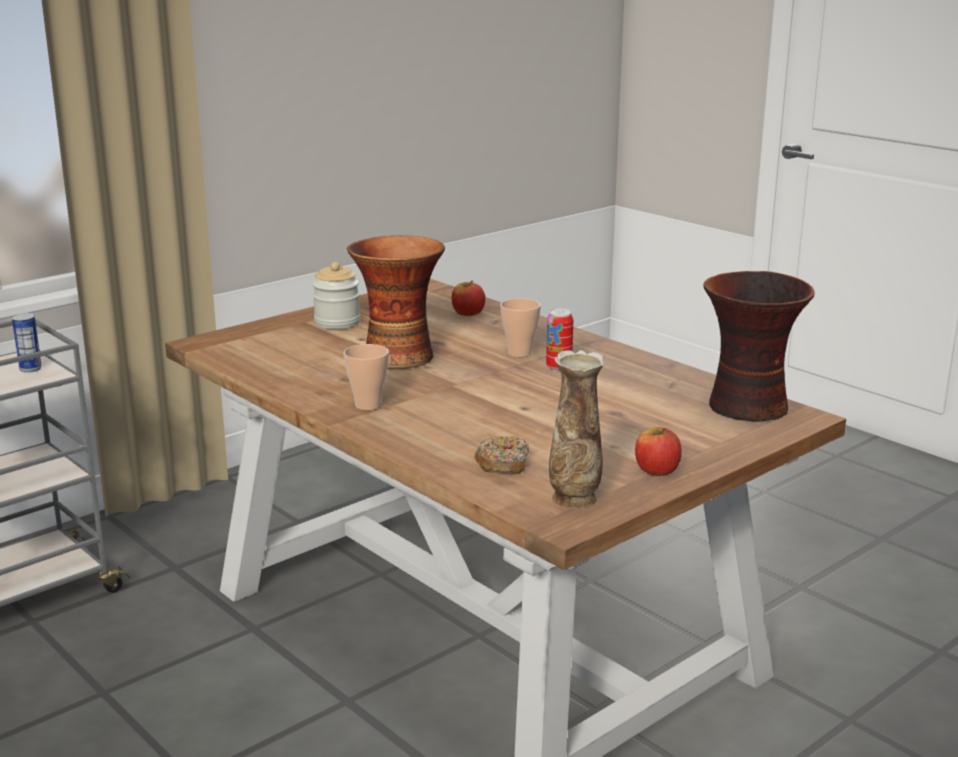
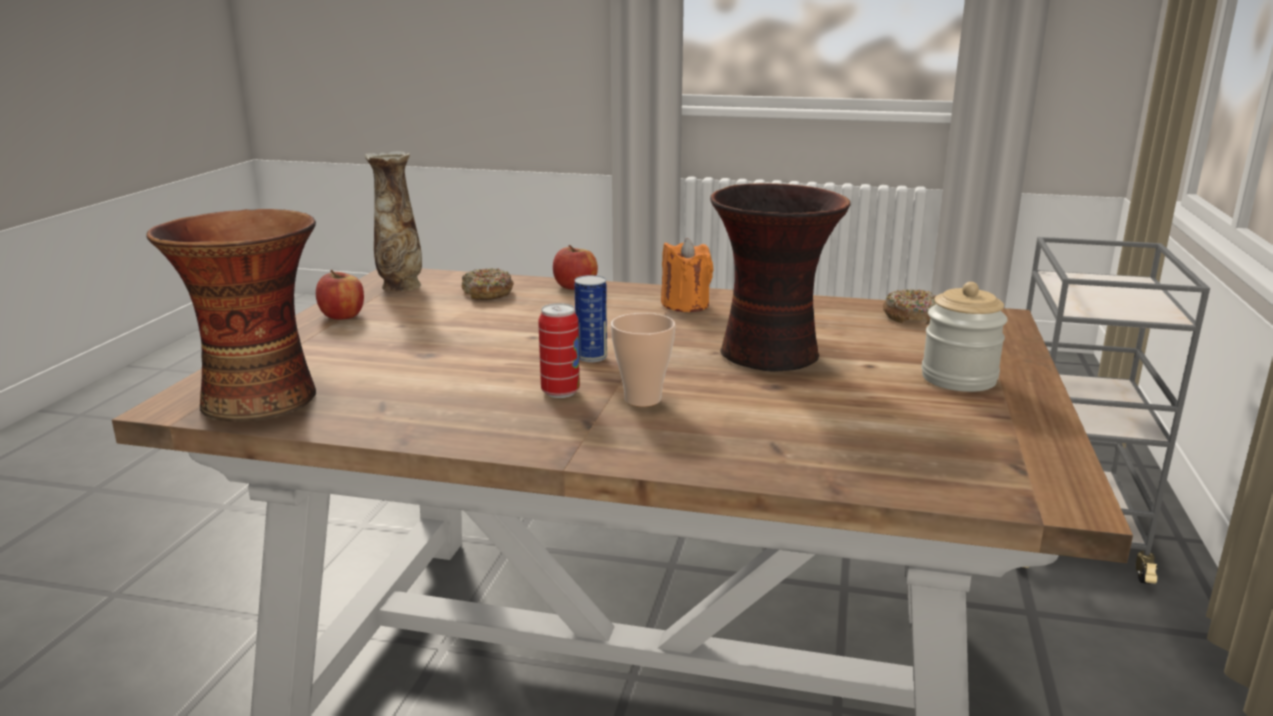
camera: 145 degrees right, 0 degrees up
can [12,313,42,373] -> can moved to [574,275,607,362]
cup [344,344,389,410] -> orange candle [661,238,713,312]
apple [452,280,485,316] -> apple moved to [553,245,598,290]
none -> donut [883,289,936,325]

